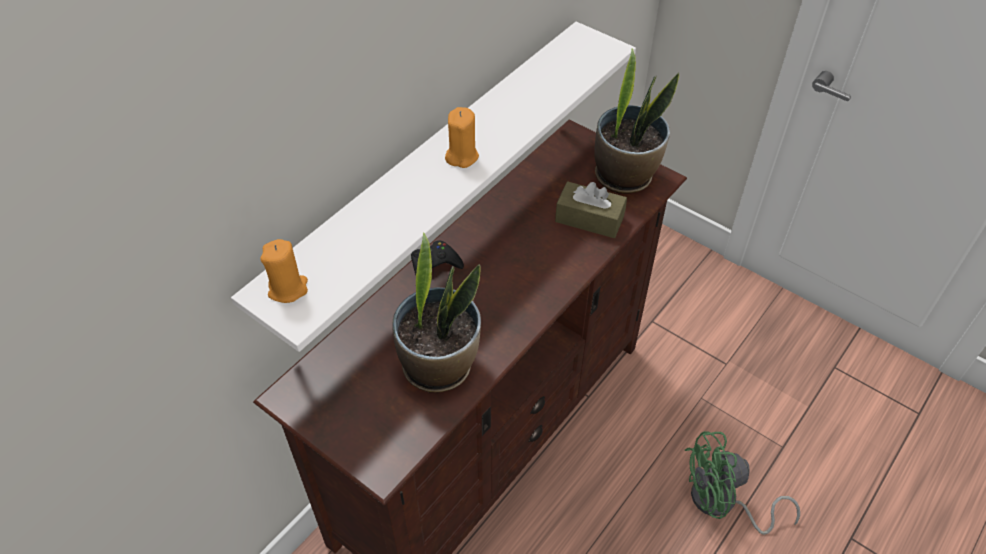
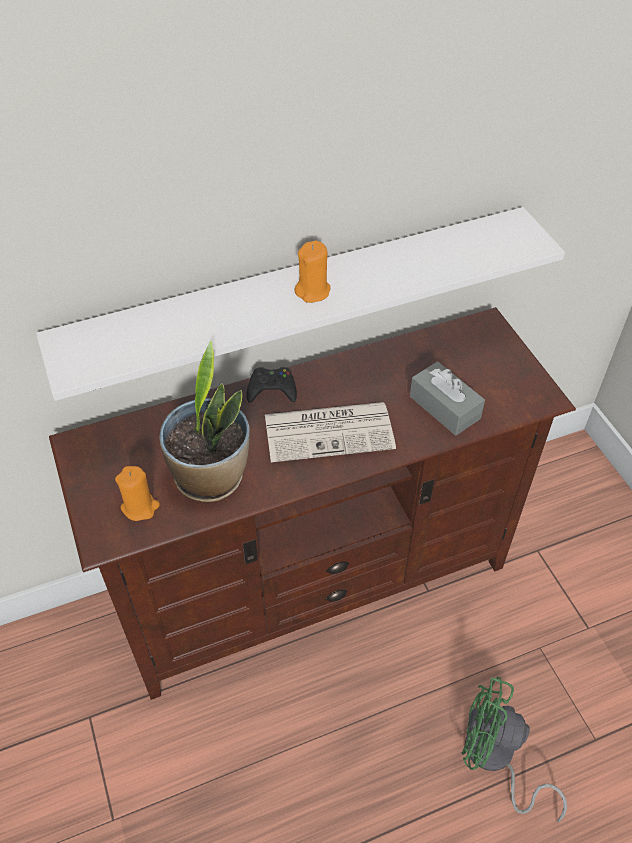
camera: 30 degrees right, 0 degrees up
orange candle [260,239,308,303] -> orange candle moved to [115,466,160,521]
brown tissue box [555,181,627,238] -> grey tissue box [410,361,485,436]
potted plant [594,48,679,194] -> none
none -> newspaper [265,402,396,462]

